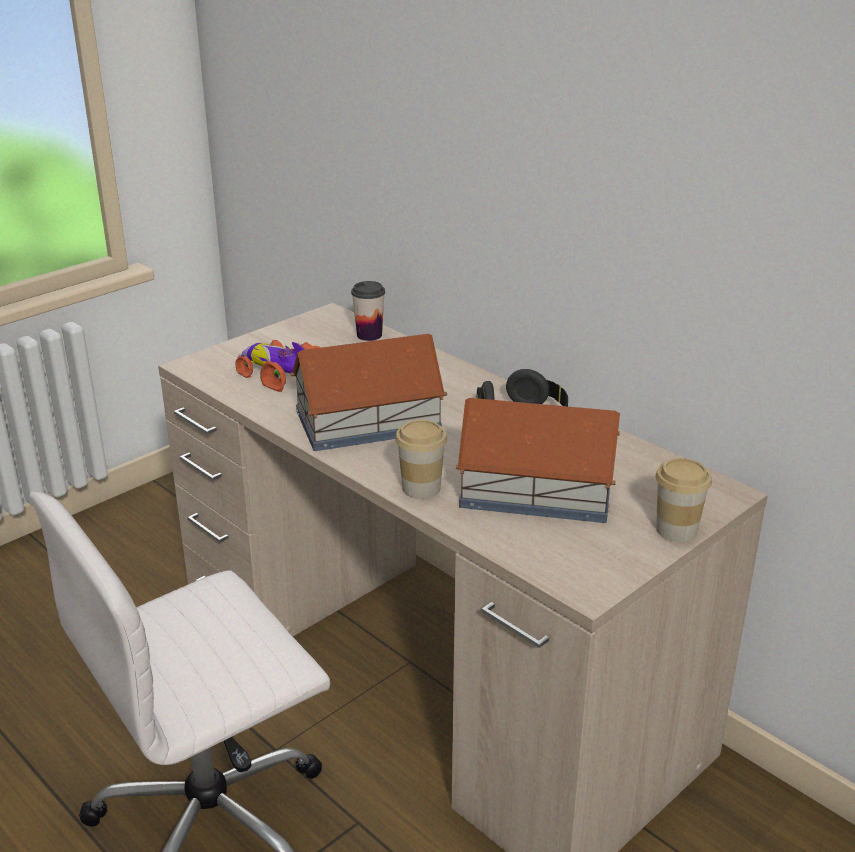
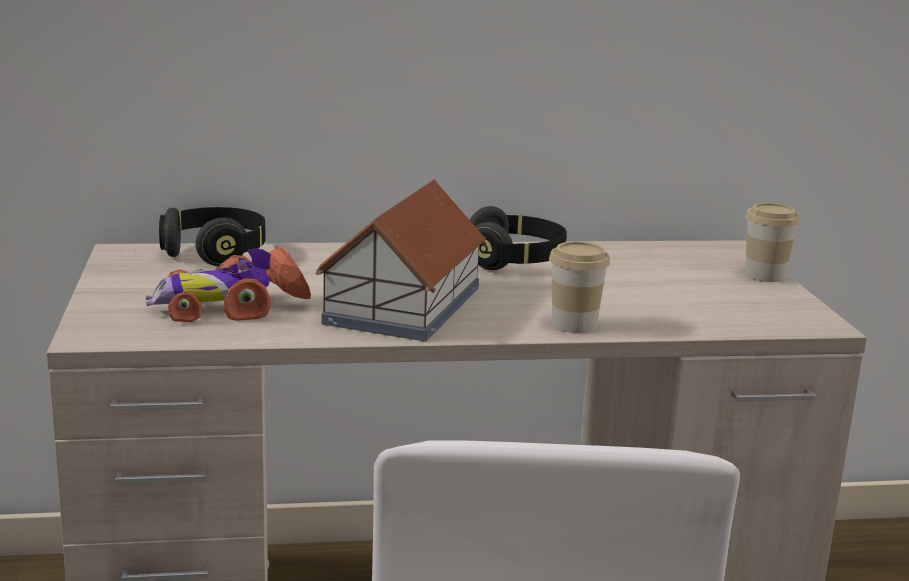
camera: 55 degrees left, 10 degrees down
cup [351,281,385,341] -> black headphones [159,207,265,266]
toy house [455,398,620,523] -> none

